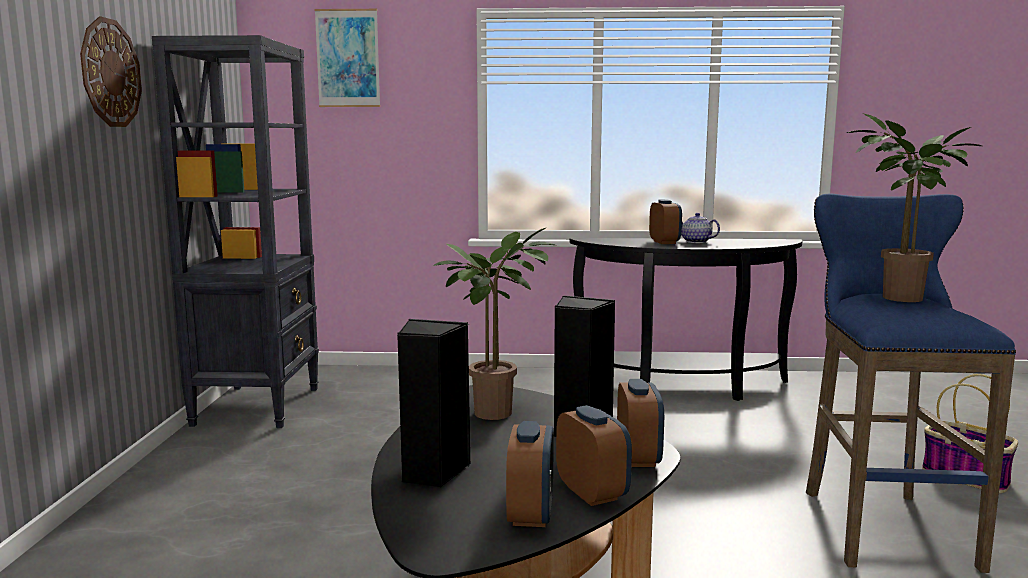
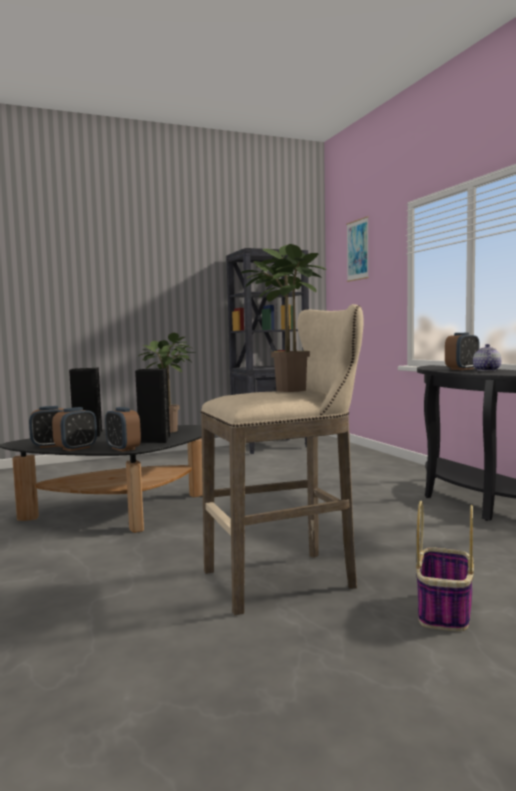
camera: 65 degrees right, 5 degrees down
wall clock [80,16,142,127] -> none
alarm clock [617,379,664,467] -> alarm clock turned 75 degrees clockwise [105,407,141,452]
blue stool [806,194,1016,573] -> beige stool [200,304,364,615]

